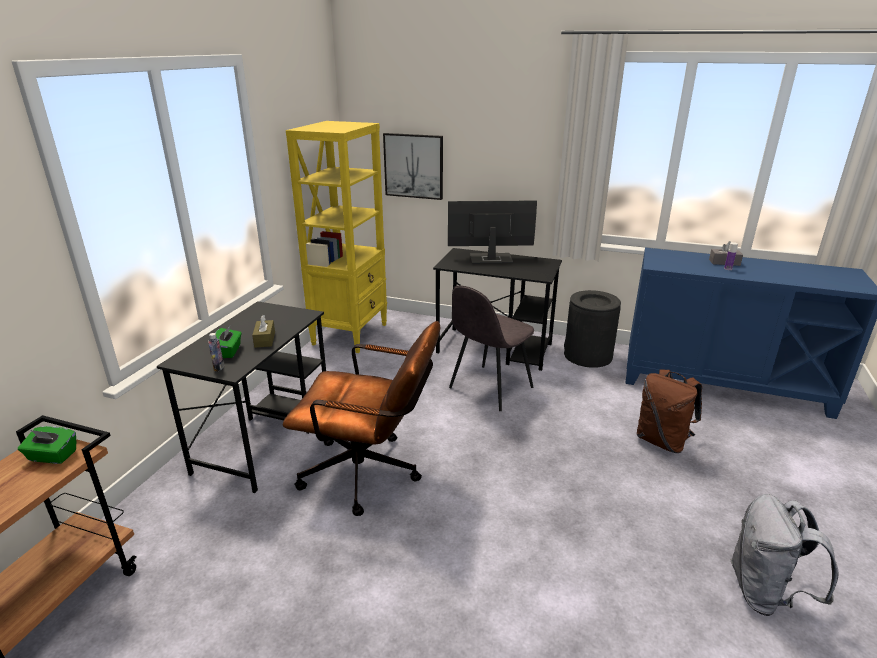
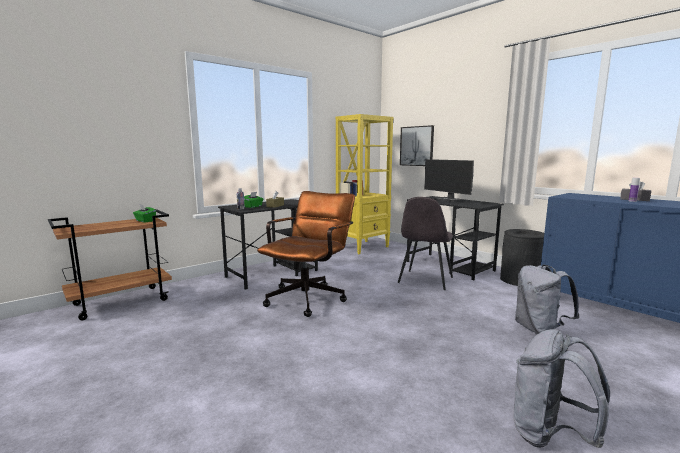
camera: 30 degrees right, 15 degrees down
brown office chair [283,321,440,516] -> brown office chair turned 105 degrees counterclockwise [257,191,355,317]
monitor [448,200,537,264] -> monitor turned 150 degrees counterclockwise [424,159,474,202]
grey chair [449,286,534,411] -> grey chair turned 45 degrees counterclockwise [398,197,453,290]
brown backpack [636,369,702,453] -> grey backpack [515,265,580,334]

